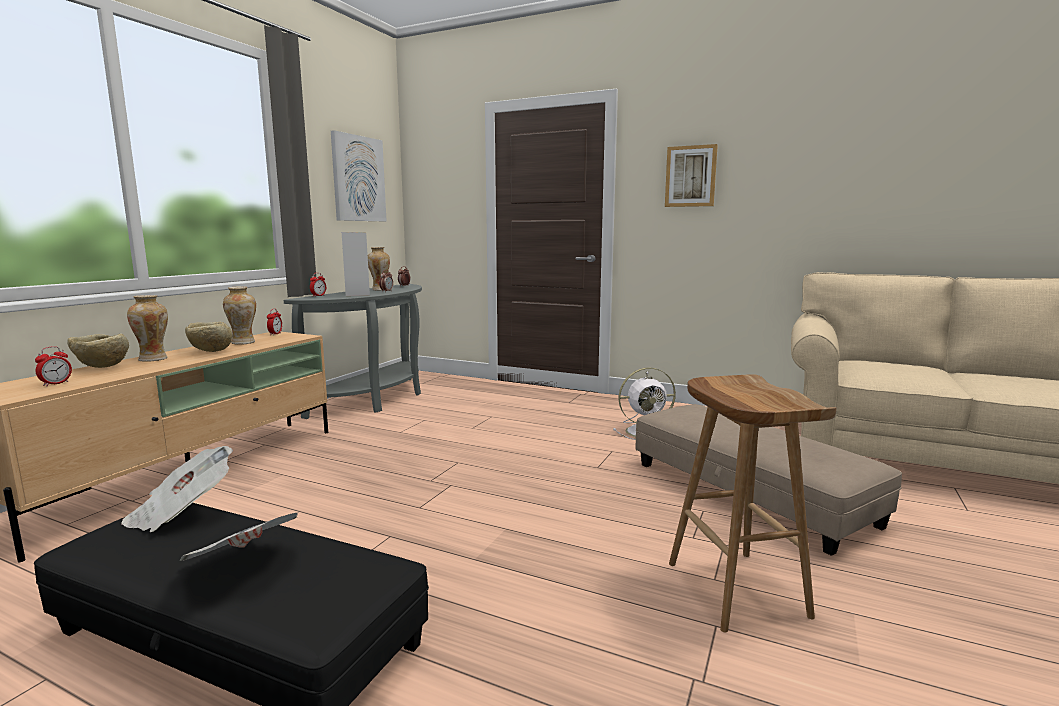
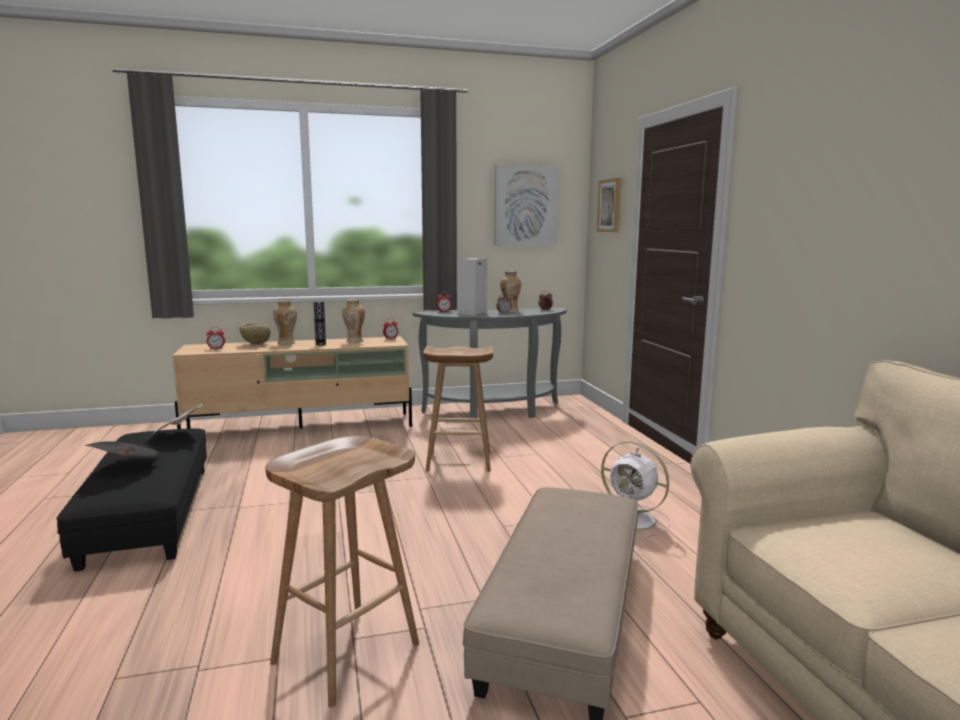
camera: 50 degrees right, 0 degrees up
beige bowl [185,321,232,352] -> vase [314,301,326,346]
picture [665,144,718,207] -> picture moved to [597,178,621,232]
none -> brown stool [423,346,493,472]

